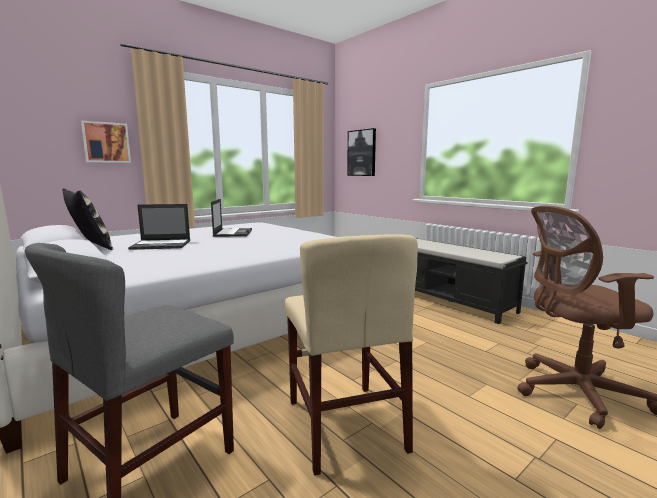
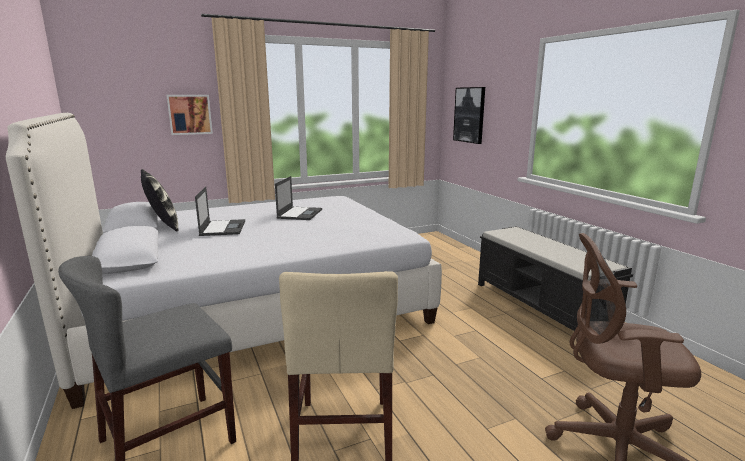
camera: 15 degrees right, 5 degrees up
laptop [128,204,190,250] -> laptop turned 105 degrees counterclockwise [195,187,245,236]

